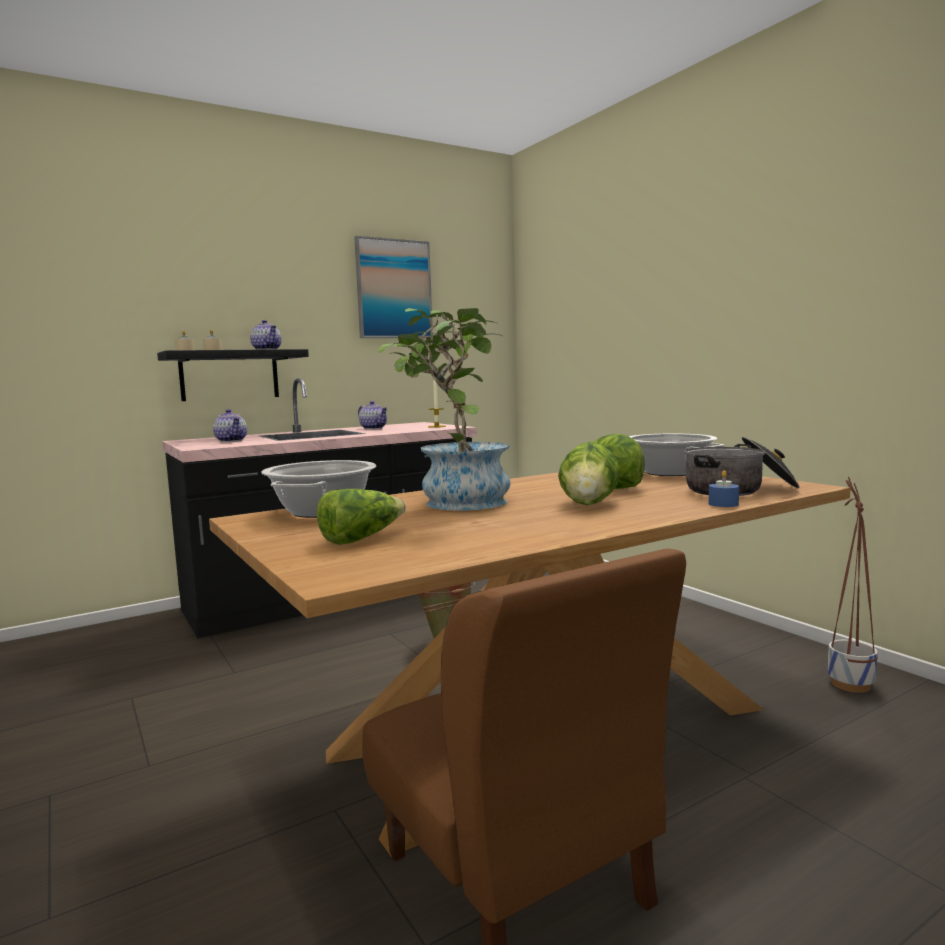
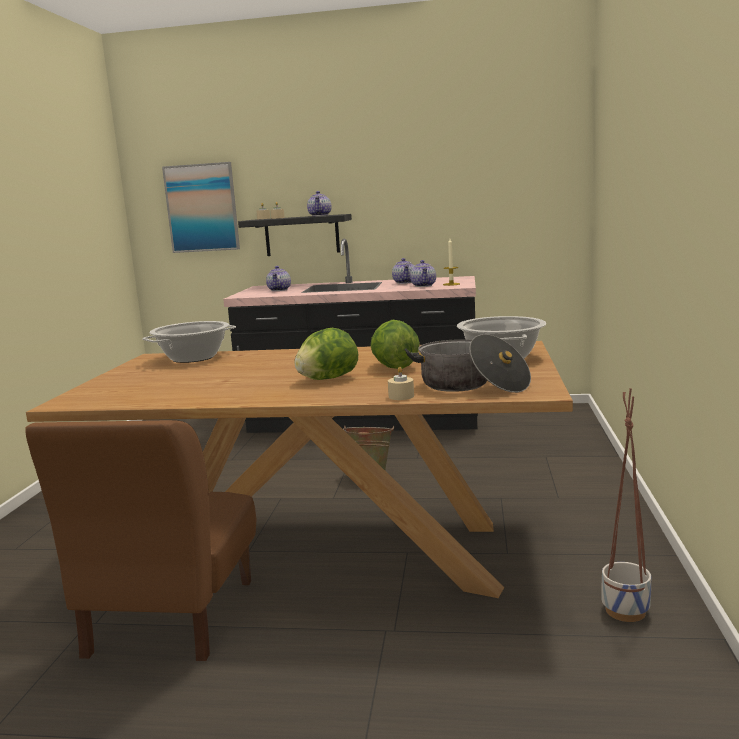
camera: 40 degrees right, 5 degrees up
lettuce [316,489,406,545] -> none
picture [354,236,433,338] -> picture moved to [162,162,240,253]
potted plant [377,308,510,511] -> none
blue candle [709,470,739,507] -> beige candle [388,367,414,400]
none -> teapot [410,260,436,287]

